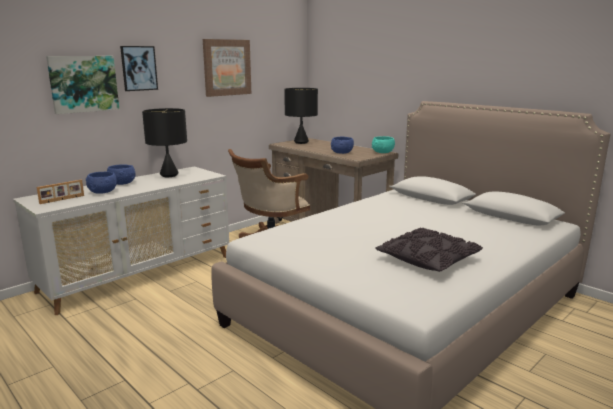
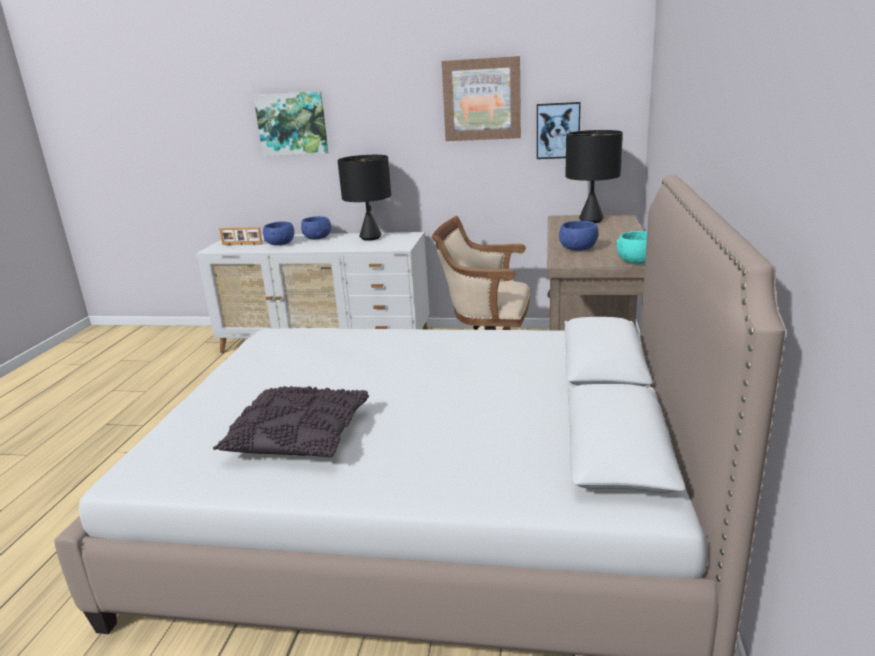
camera: 55 degrees right, 5 degrees up
picture [120,46,158,91] -> picture moved to [537,102,581,159]

